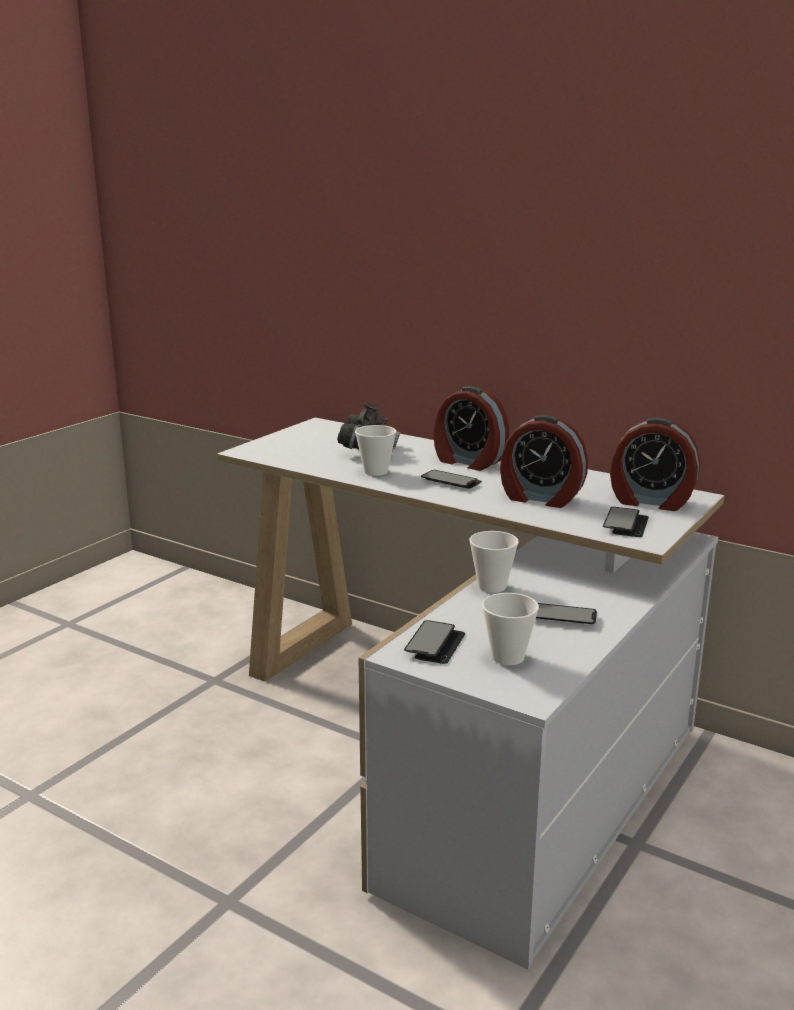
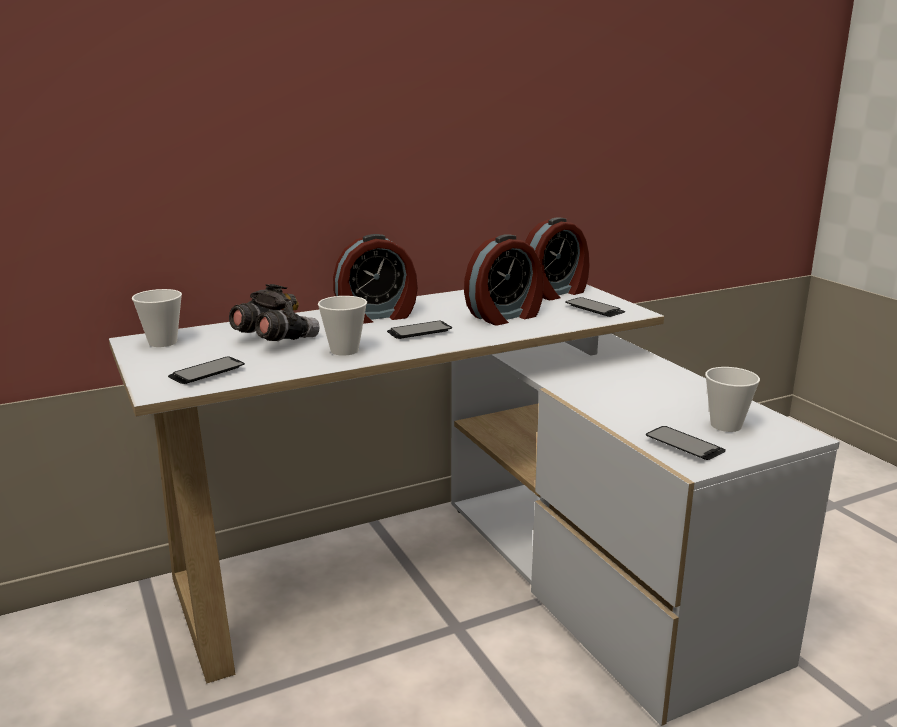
camera: 60 degrees left, 0 degrees up
cup [469,531,519,593] -> cup moved to [132,289,182,347]
phone [536,603,597,624] -> phone moved to [168,357,245,384]

